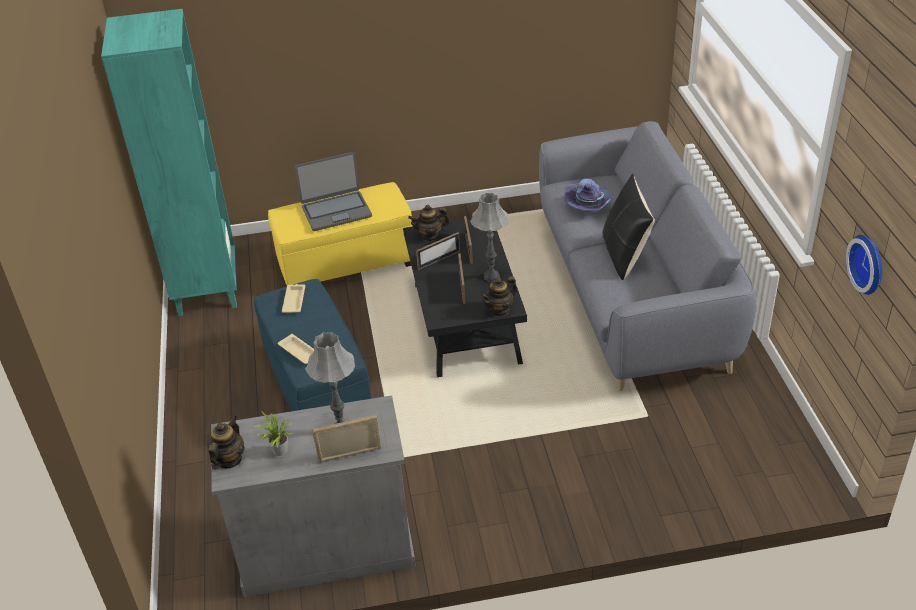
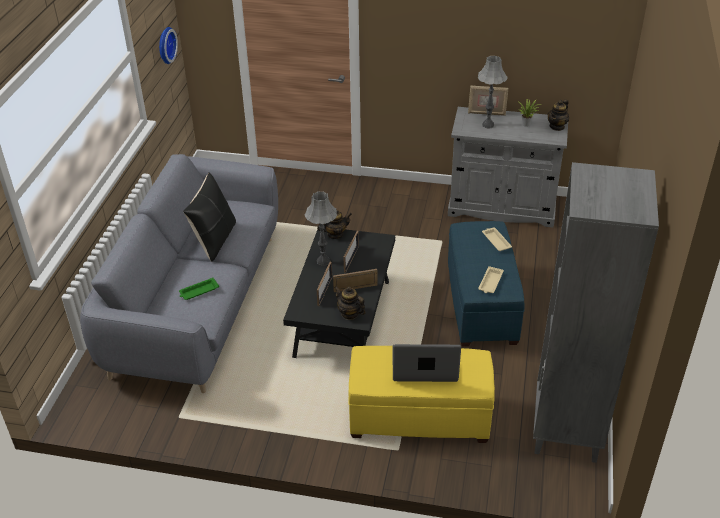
camera: 160 degrees left, 0 degrees up
turquoise bookcase [101,9,237,316] -> grey bookcase [533,162,659,463]
teapot [408,205,450,242] -> teapot turned 150 degrees counterclockwise [335,286,366,320]
purple hat [564,179,612,212] -> green tray [179,277,219,300]

